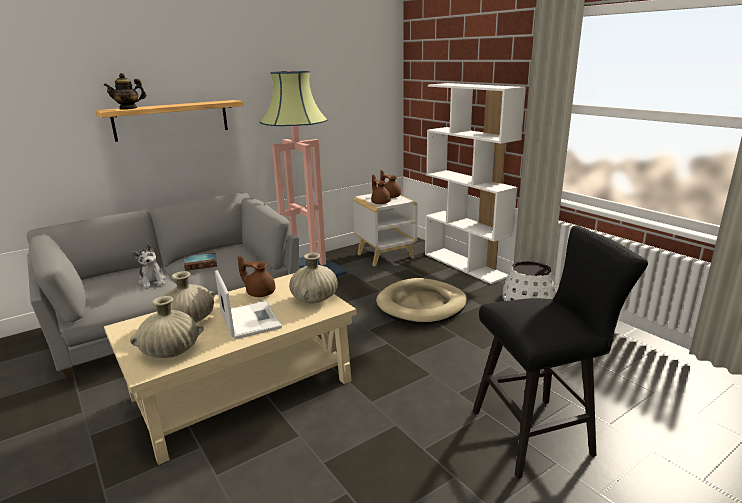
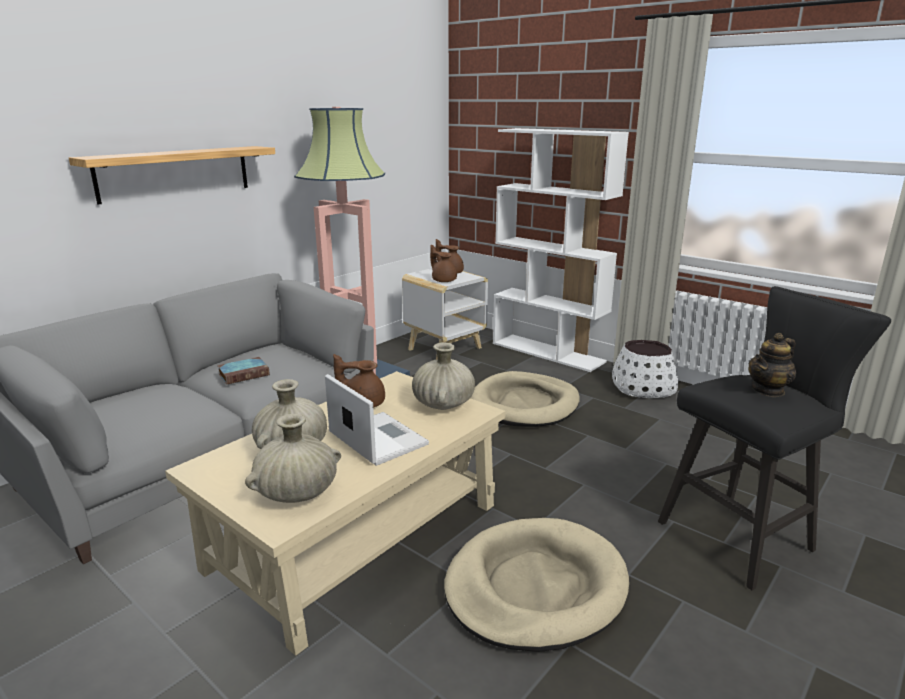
camera: 15 degrees left, 0 degrees up
teapot [104,73,146,110] -> teapot moved to [748,333,796,397]
plush toy [132,243,166,289] -> none
none -> beige dog bed [444,518,629,652]

